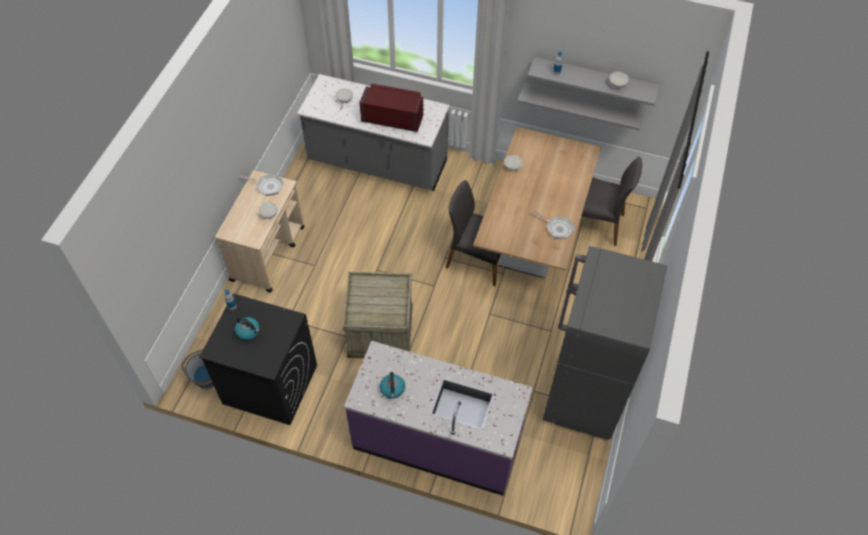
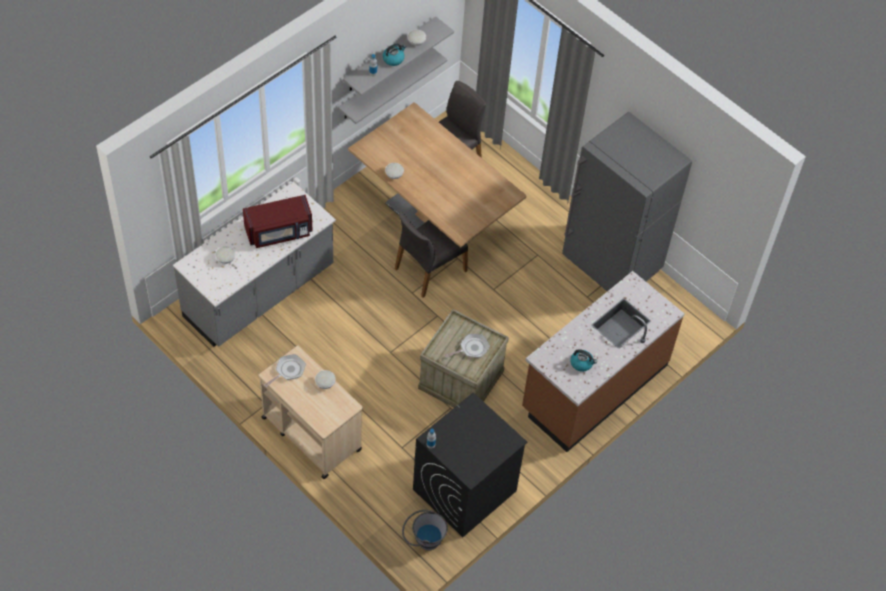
camera: 65 degrees left, 0 degrees up
kettle [235,317,260,340] -> kettle moved to [383,44,406,66]
purple counter [344,341,533,496] -> brown counter [522,271,685,452]
red microwave [359,84,423,132] -> red microwave turned 150 degrees counterclockwise [243,195,313,248]
frying pan [532,210,575,239] -> frying pan moved to [445,334,490,358]

